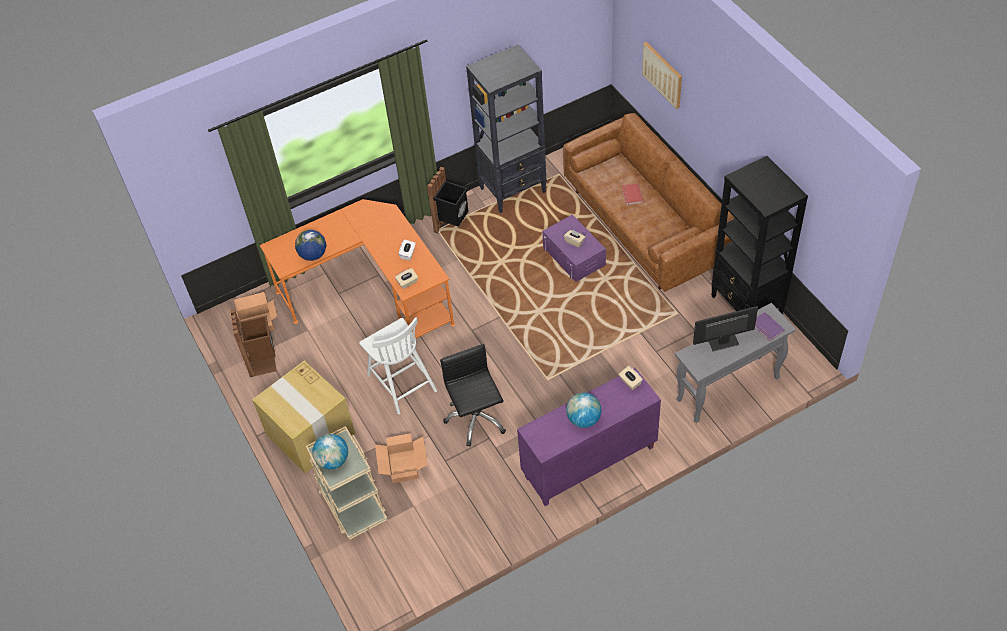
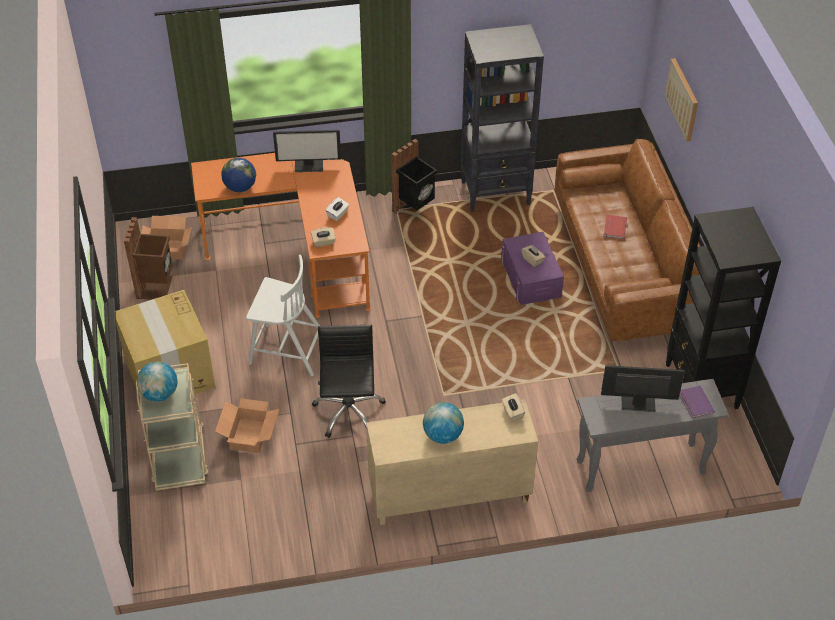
camera: 15 degrees right, 5 degrees down
white chair [359,317,437,414] -> white chair turned 60 degrees counterclockwise [246,255,320,376]
purple cabinet [517,368,661,506] -> beige cabinet [366,399,538,525]
none -> monitor [273,130,341,172]

